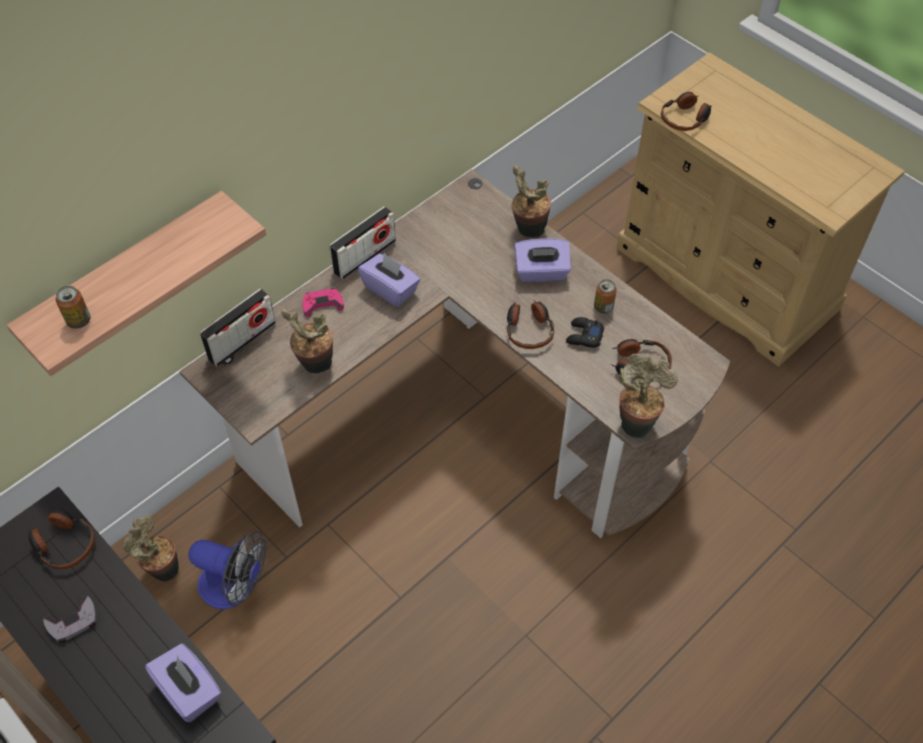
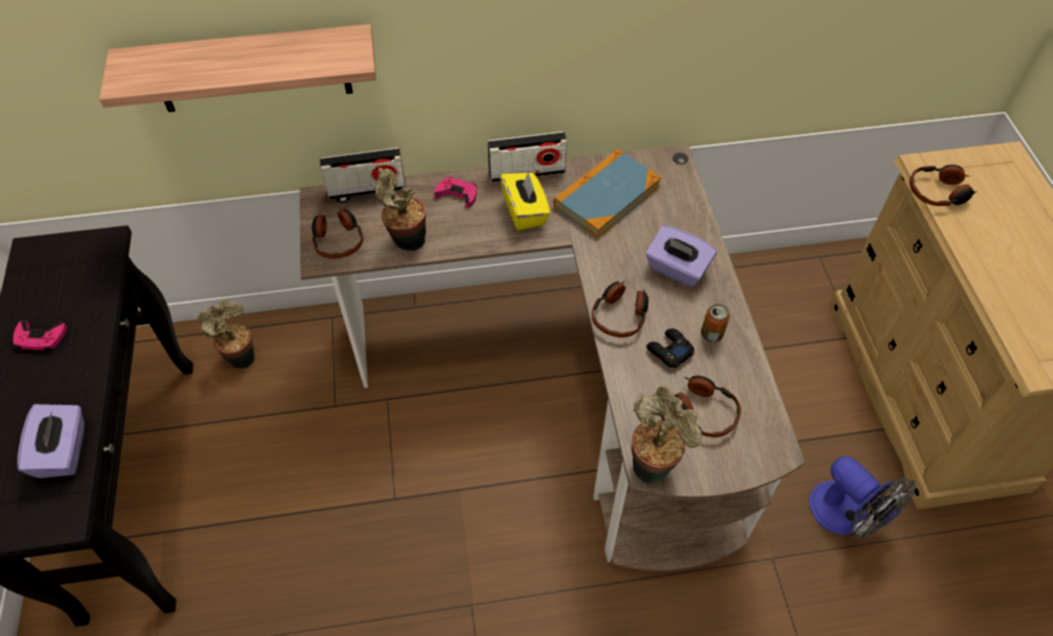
camera: 35 degrees right, 0 degrees up
headphones [29,510,95,569] -> headphones moved to [312,209,363,259]
grey game controller [44,596,97,643] -> pink game controller [13,320,67,351]
can [56,286,91,329] -> none
fan [188,531,266,609] -> fan moved to [809,456,916,538]
purple tissue box [358,253,420,307] -> yellow tissue box [500,171,550,231]
potted plant [512,166,551,238] -> none
none -> book [553,149,661,238]

